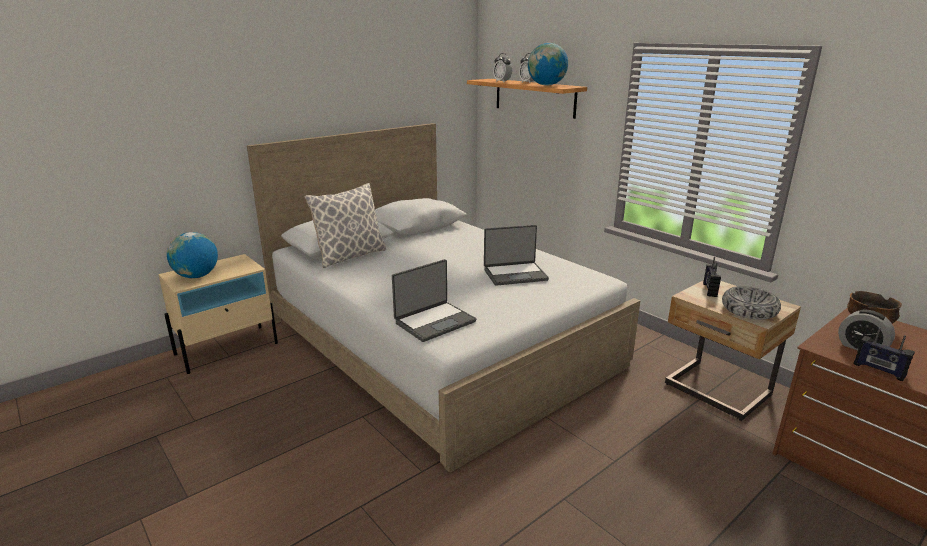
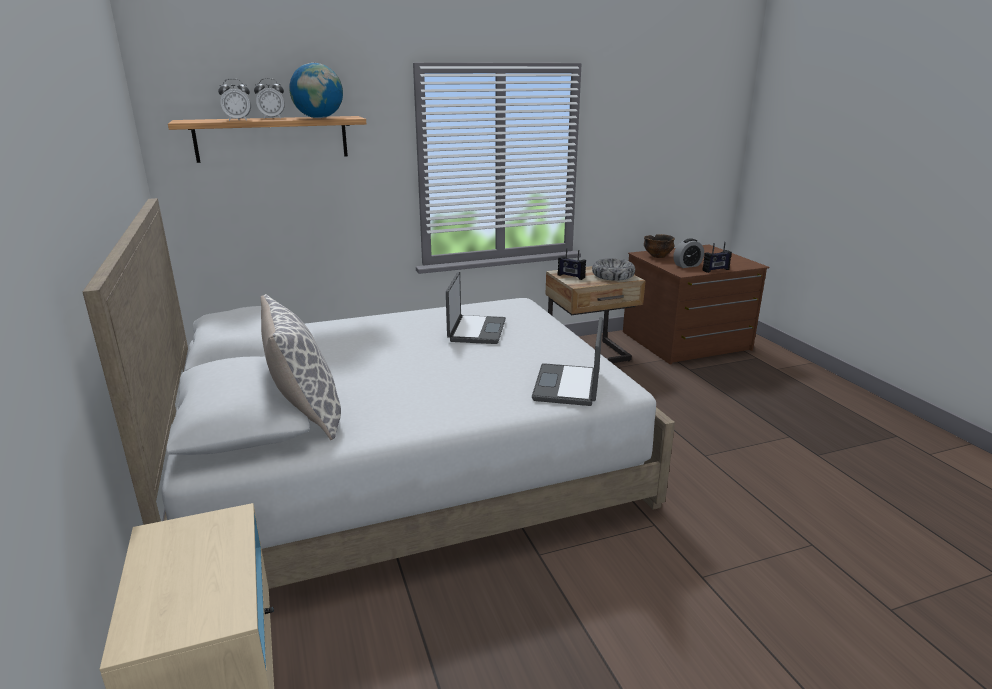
camera: 70 degrees left, 0 degrees up
globe [167,232,218,278] -> none
laptop [392,259,476,342] -> laptop turned 150 degrees counterclockwise [532,317,603,406]

